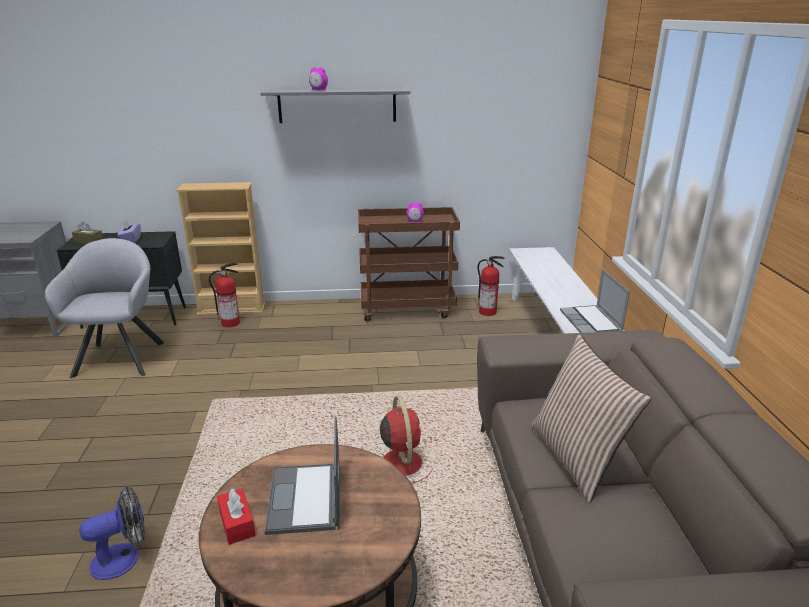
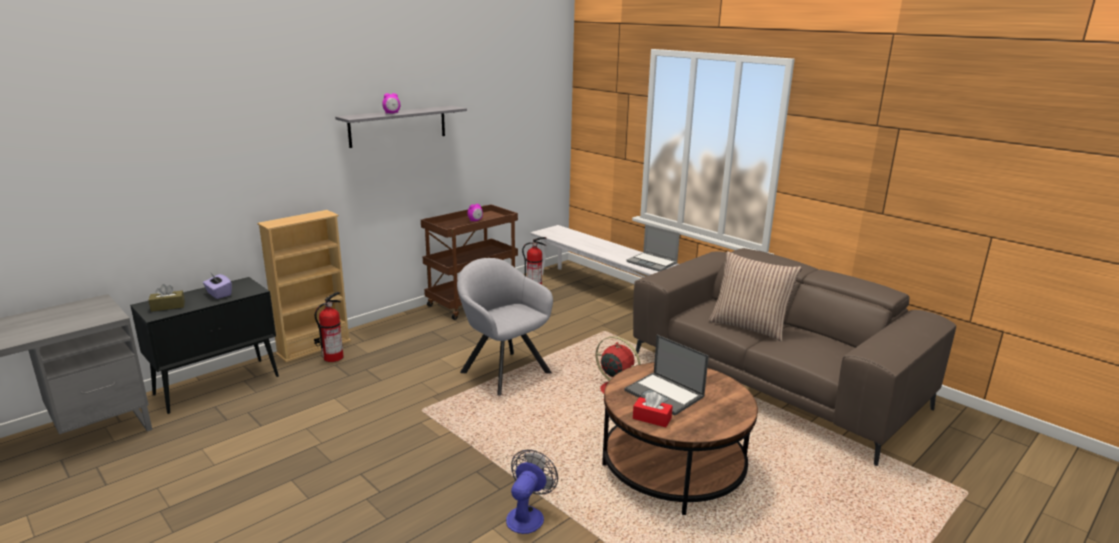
camera: 40 degrees left, 5 degrees down
grey armchair [45,238,164,378] -> grey armchair moved to [457,258,553,396]

